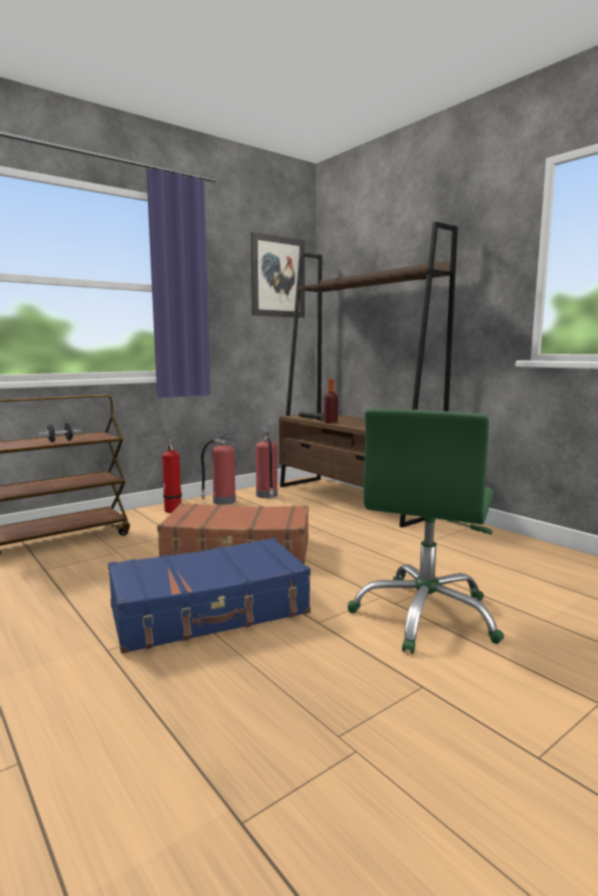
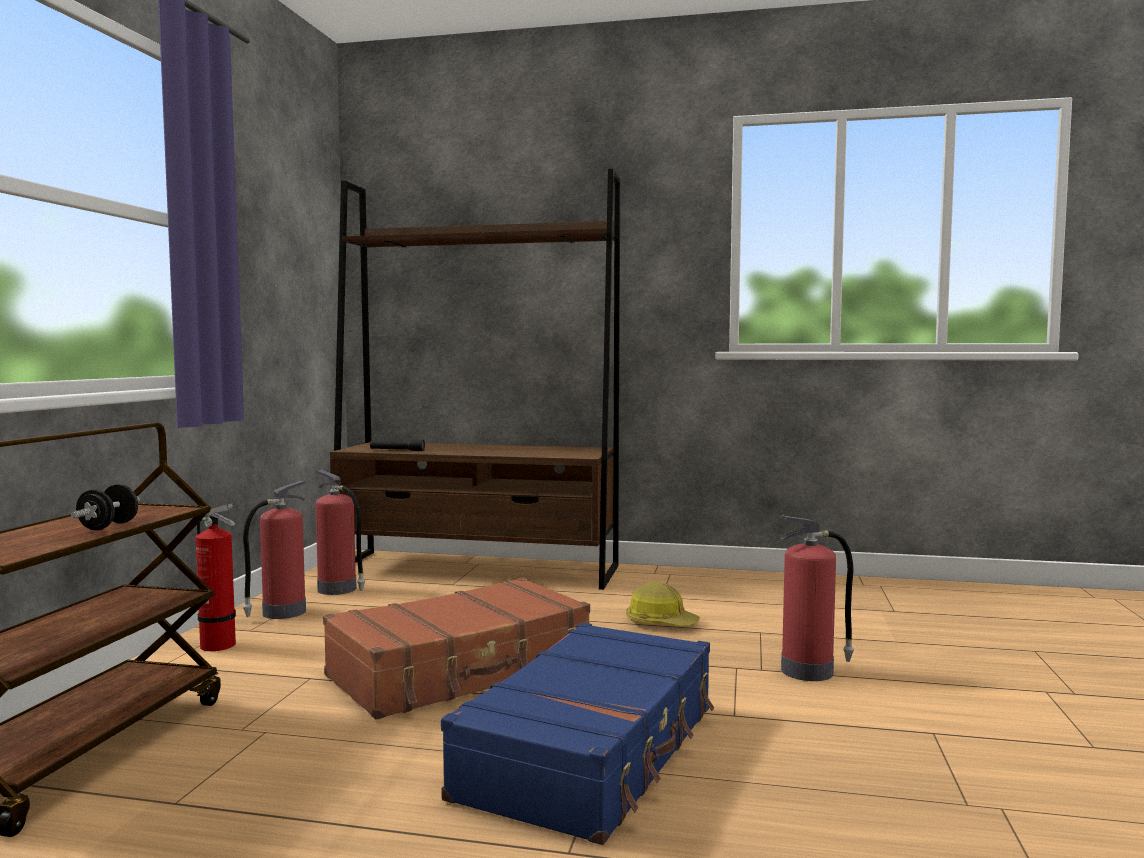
camera: 40 degrees left, 5 degrees down
picture [251,232,305,318] -> none
bottle [324,379,338,423] -> none
green office chair [348,409,504,654] -> fire extinguisher [780,515,854,681]
none -> hard hat [626,581,700,626]

